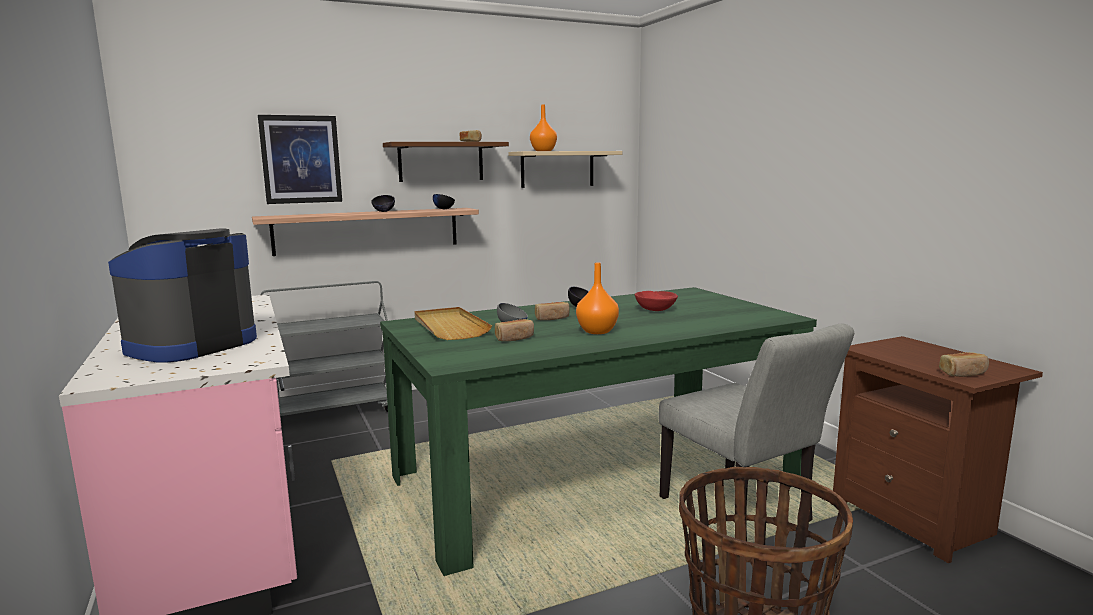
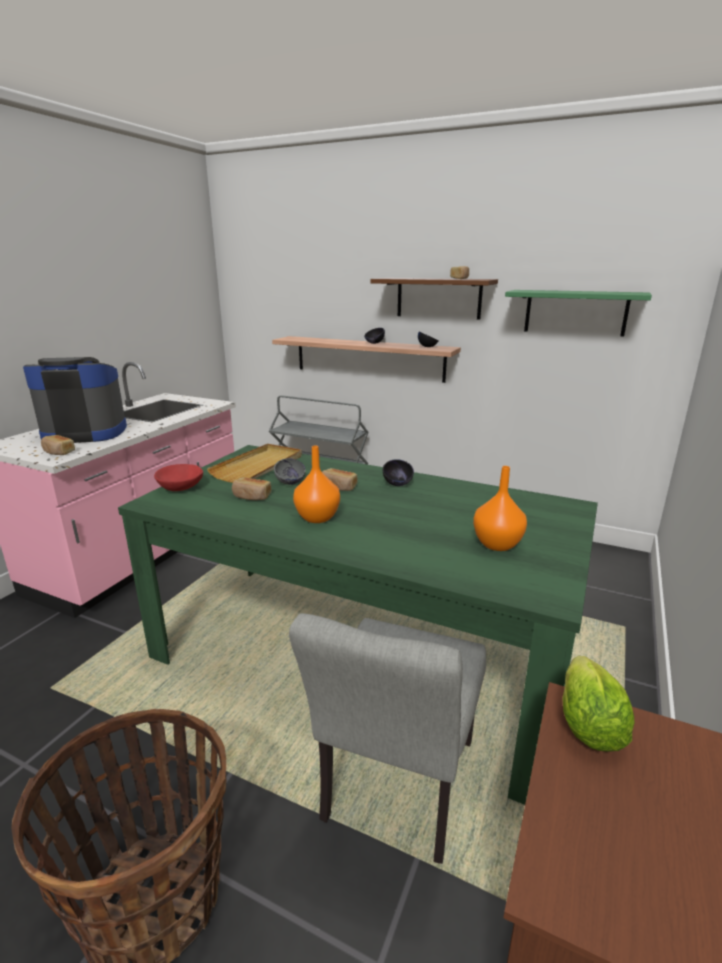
camera: 50 degrees right, 10 degrees up
picture [258,115,342,204] -> none
beige shelf [508,151,622,188] -> green shelf [505,290,652,336]
orange vase [530,104,557,151] -> orange vase moved to [473,466,527,551]
red bowl [635,291,678,311] -> red bowl moved to [154,464,203,491]
bread [939,352,989,377] -> bread moved to [41,435,75,455]
none -> lettuce [562,656,635,752]

